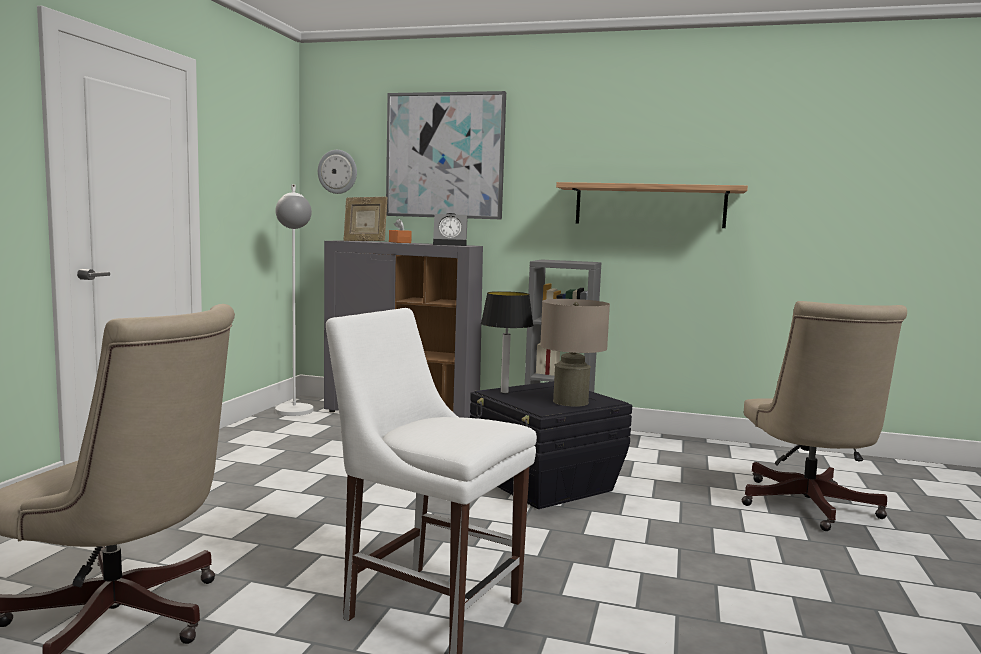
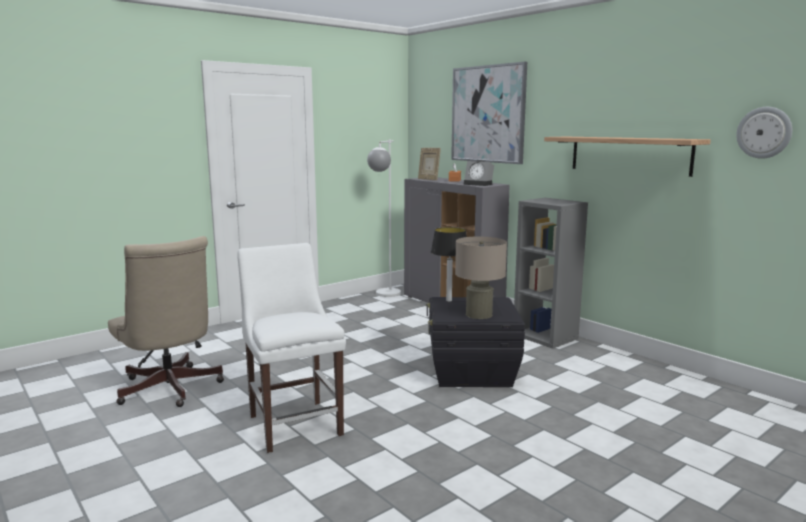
camera: 35 degrees right, 5 degrees up
wall clock [318,150,357,194] -> wall clock moved to [736,107,792,159]
beige office chair [742,301,907,531] -> none

